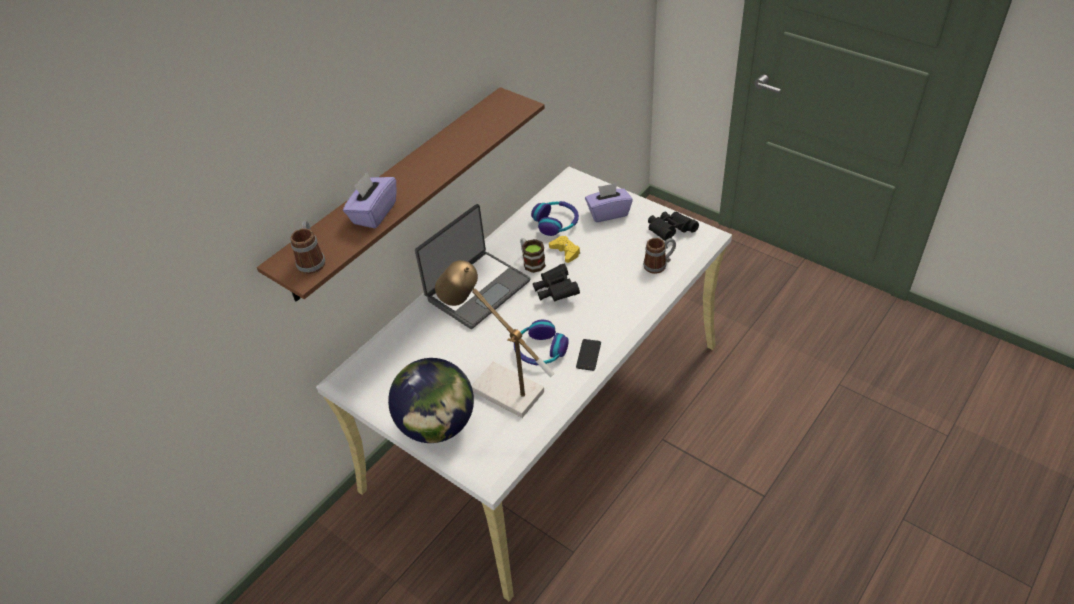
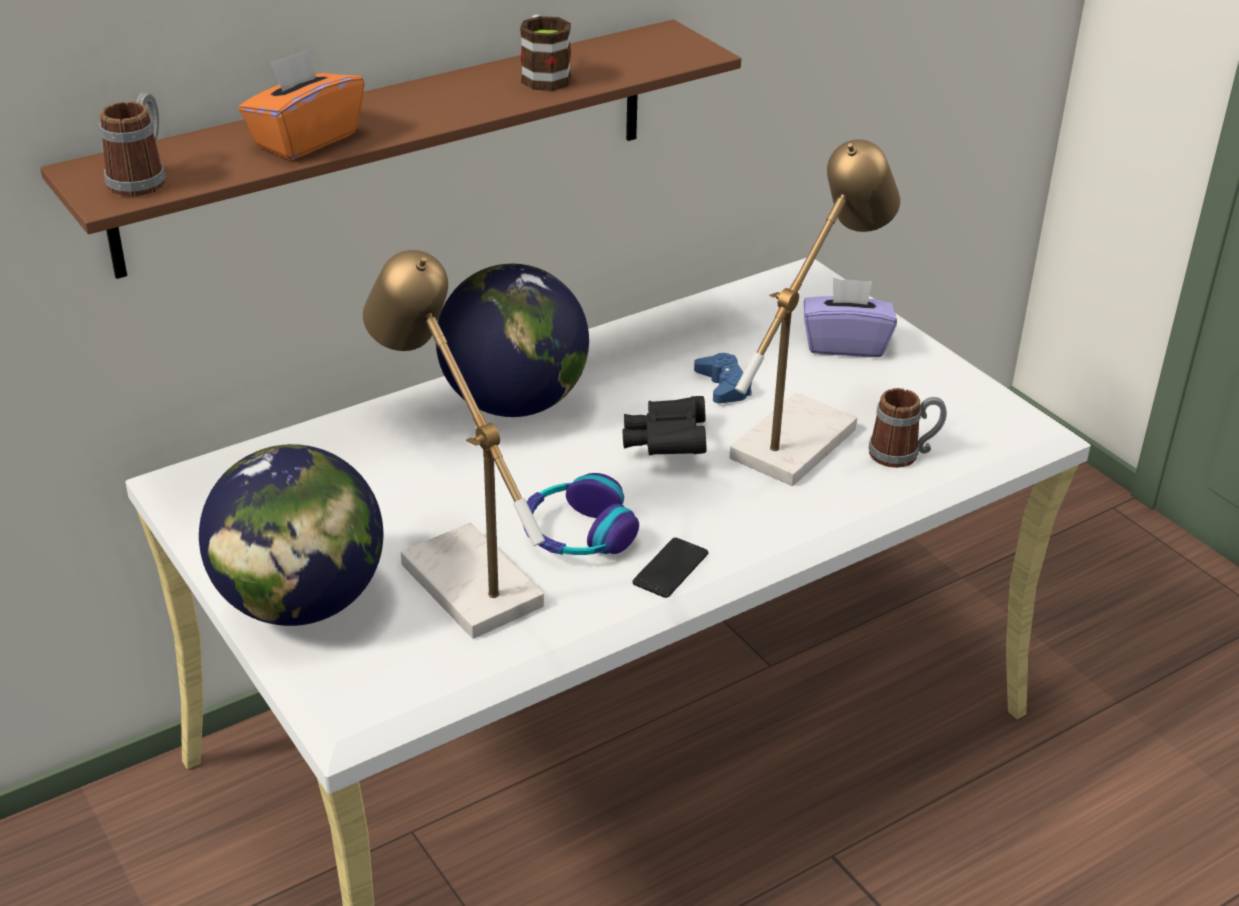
camera: 15 degrees right, 10 degrees down
purple tissue box [343,172,397,228] -> orange tissue box [238,48,365,160]
laptop [415,204,531,329] -> globe [436,264,589,417]
mug [520,238,546,273] -> mug moved to [520,15,571,91]
headphones [531,201,579,236] -> none
yellow game controller [549,236,580,263] -> blue game controller [694,353,752,404]
black binoculars [648,211,699,241] -> none
none -> table lamp [730,139,900,486]

